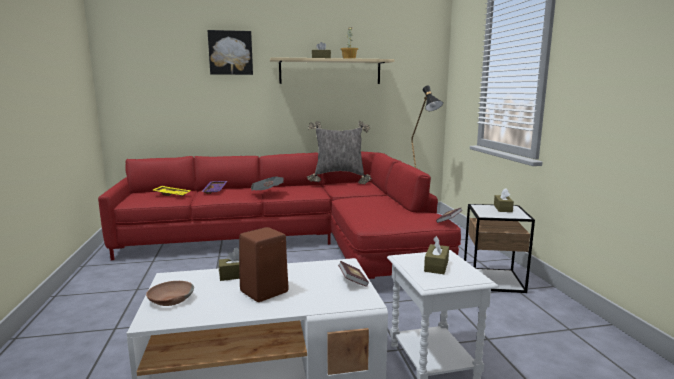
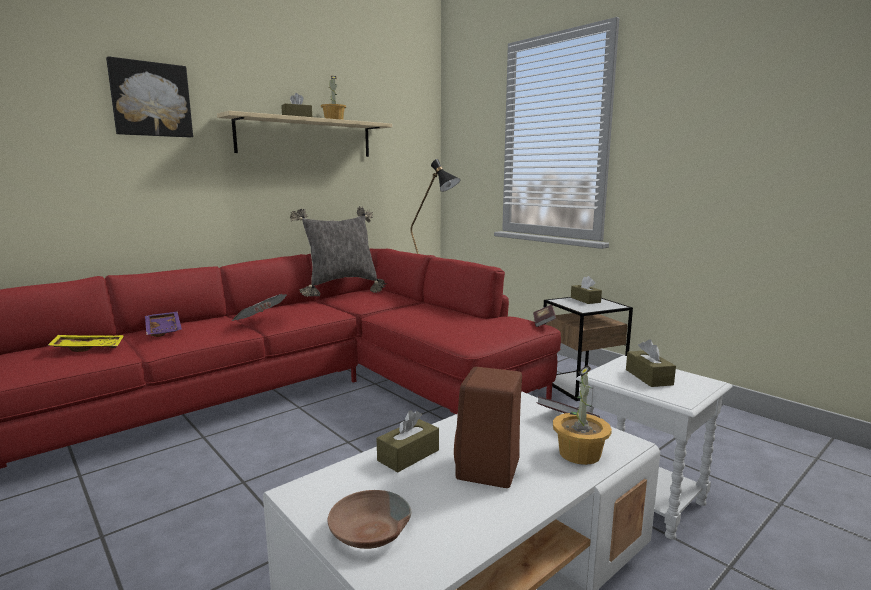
camera: 30 degrees left, 0 degrees up
none -> potted plant [553,365,612,465]

